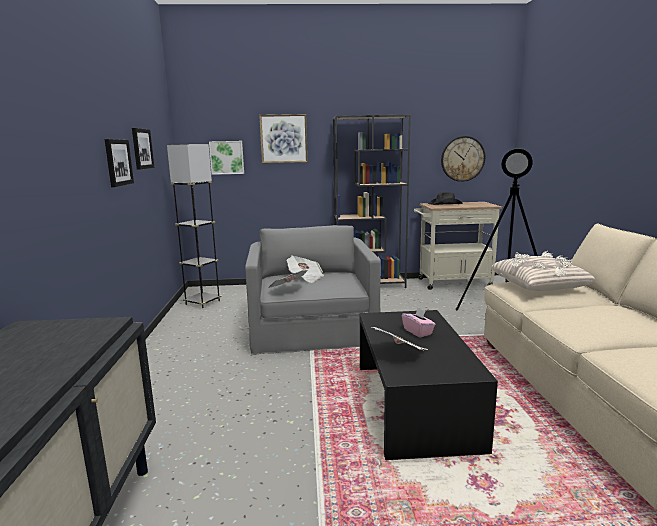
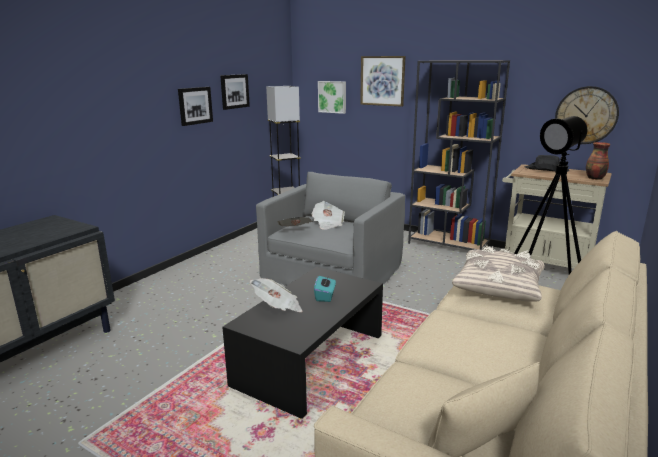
camera: 35 degrees right, 5 degrees up
pink tissue box [402,308,436,337] -> turquoise tissue box [314,273,336,302]
none -> vase [586,142,610,180]

